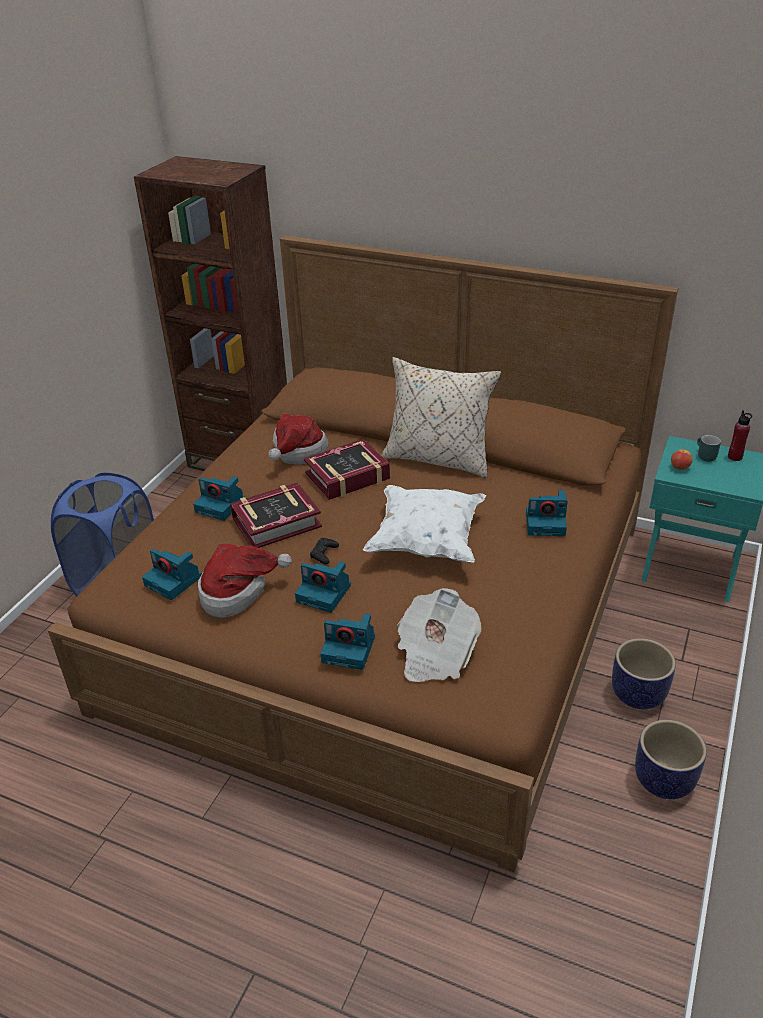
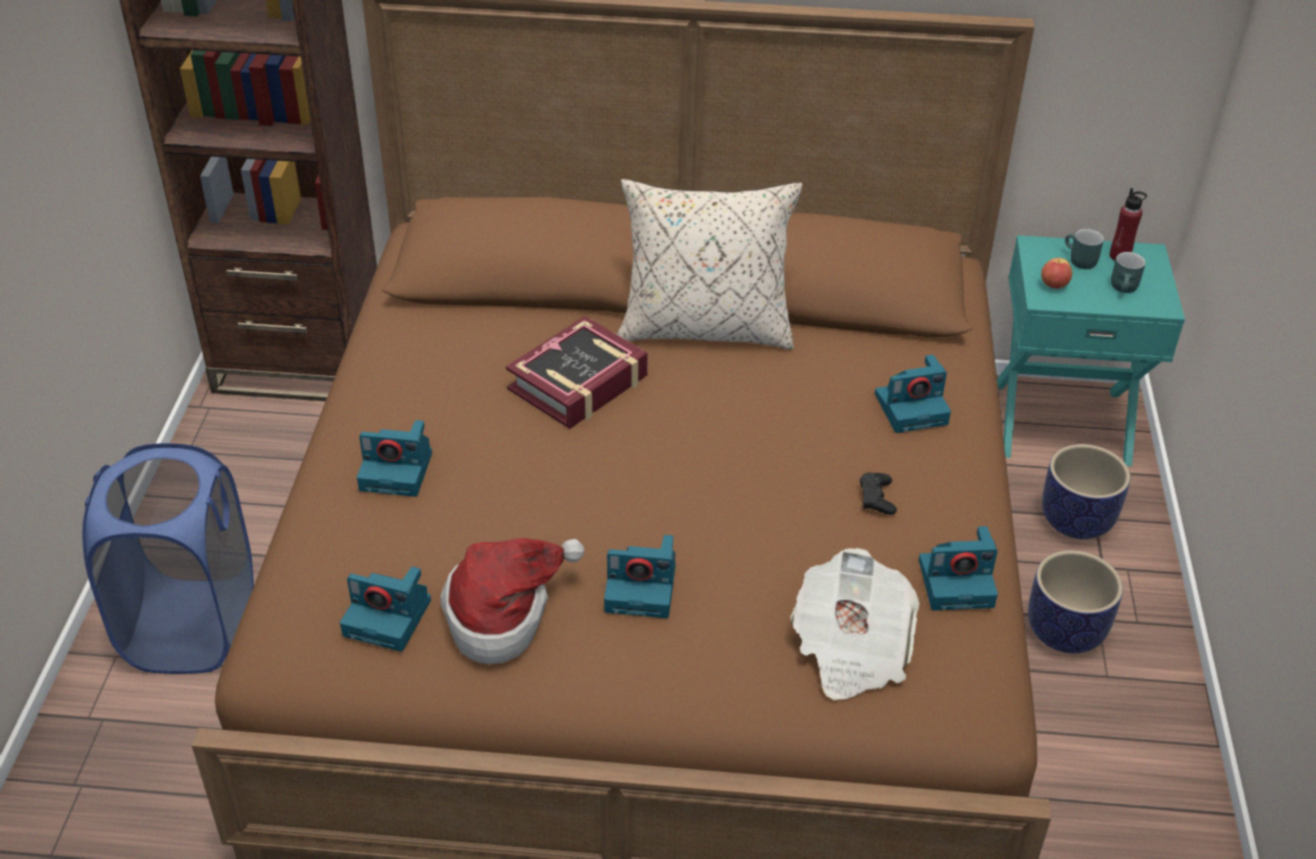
camera: 20 degrees left, 5 degrees up
book [230,482,322,548] -> none
hat [269,414,329,465] -> none
black game controller [310,538,339,565] -> black game controller moved to [860,472,897,515]
camera [320,613,375,670] -> camera moved to [919,526,998,610]
white pillow [363,485,486,563] -> none
planter [635,720,707,799] -> planter moved to [1042,444,1131,539]
none -> turquoise mug [1111,252,1146,293]

